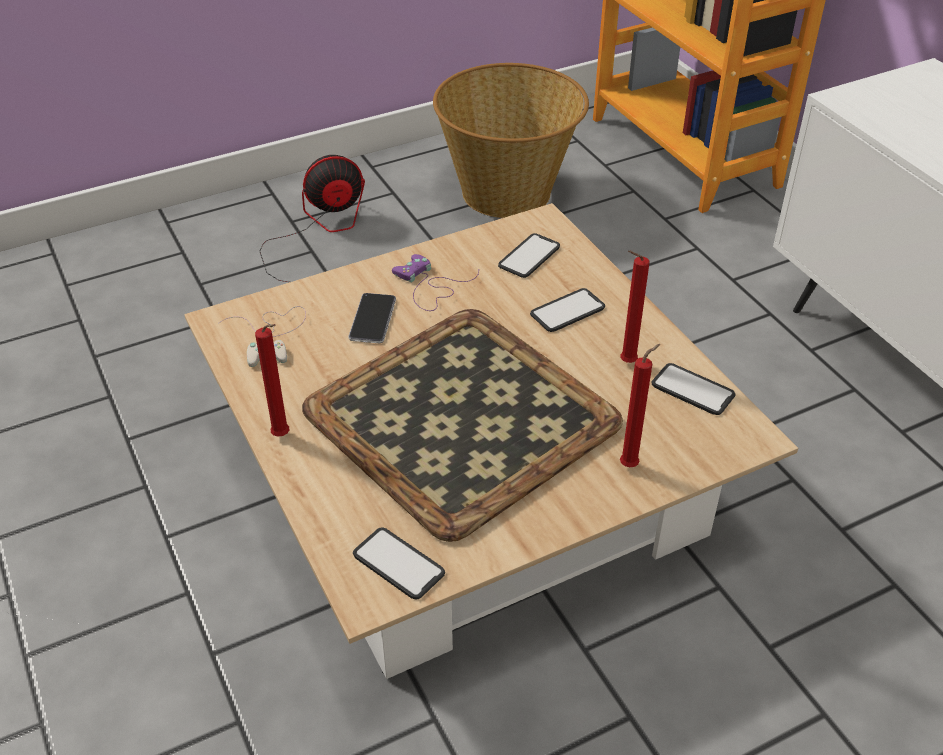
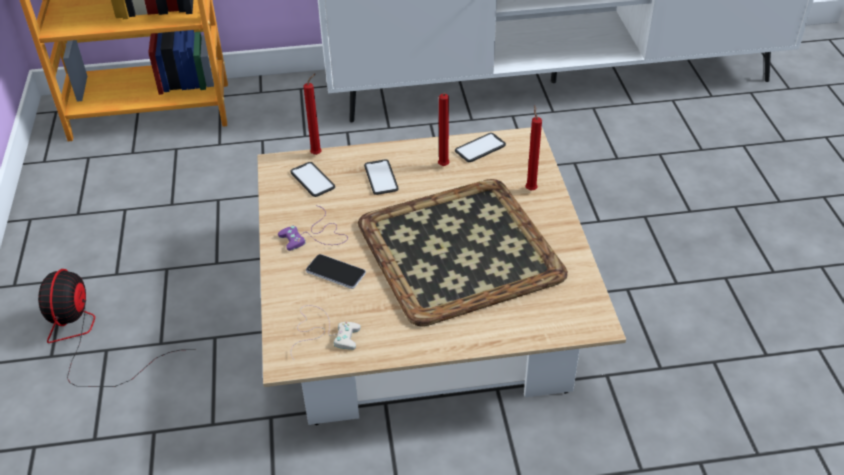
camera: 70 degrees left, 0 degrees up
red candle [255,324,289,437] -> red candle moved to [303,73,322,155]
phone [353,527,445,599] -> none
basket [433,63,589,218] -> none

